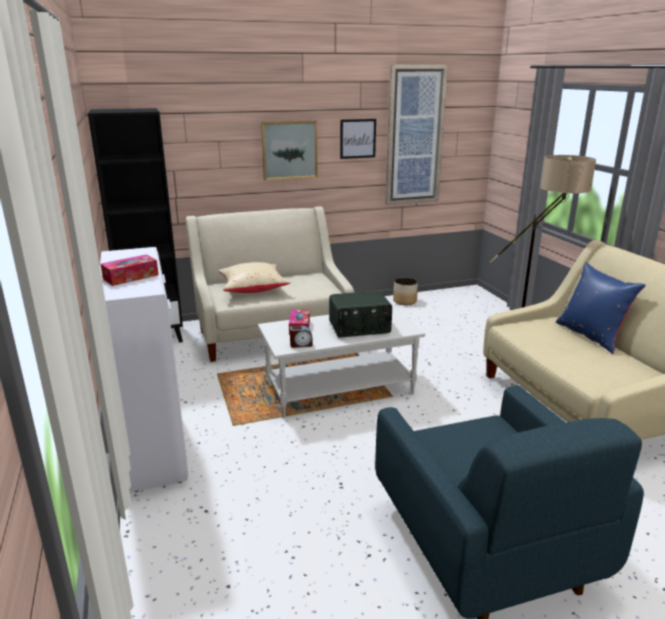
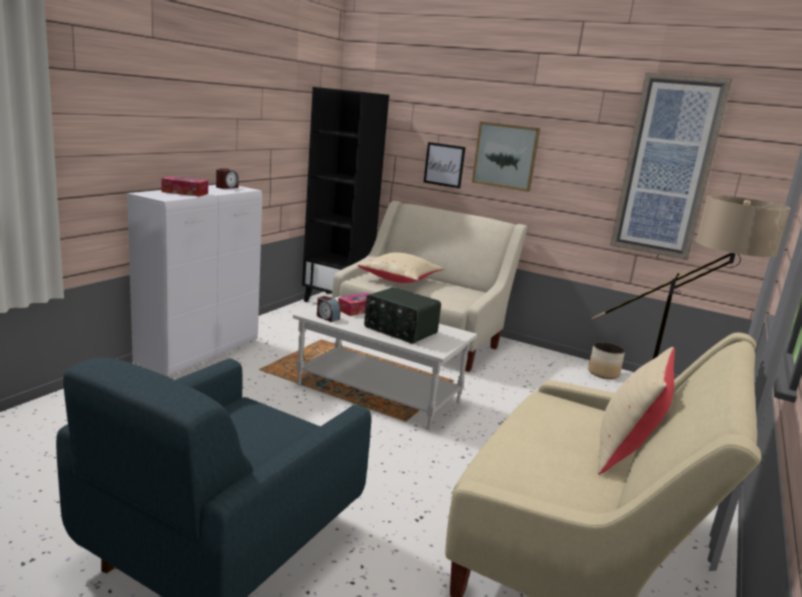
camera: 45 degrees right, 5 degrees down
picture [340,119,376,159] -> picture moved to [424,142,466,189]
blue pillow [556,262,646,354] -> beige pillow [597,347,675,475]
none -> alarm clock [216,168,239,189]

